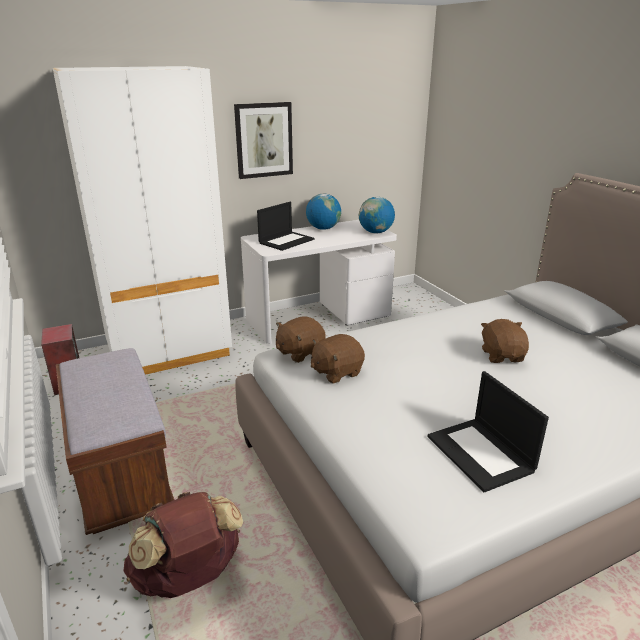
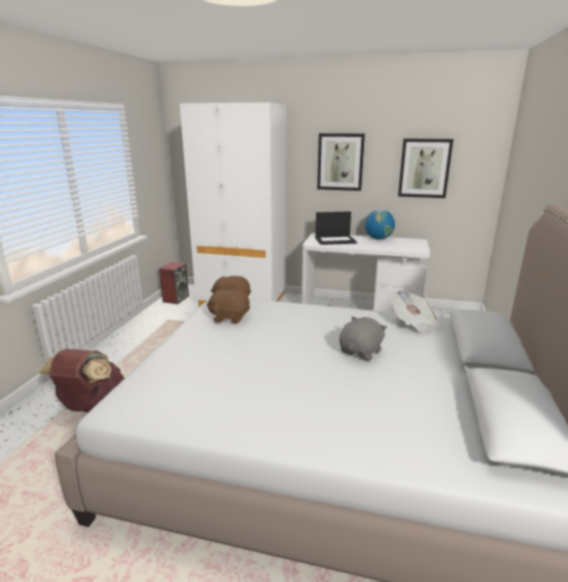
camera: 40 degrees right, 5 degrees down
brown bench [56,348,174,535] -> none
globe [359,197,395,233] -> none
laptop [428,371,549,492] -> none
brown plush toy [481,319,529,363] -> grey plush toy [339,316,387,361]
none -> newspaper [391,290,440,335]
none -> picture [398,139,453,198]

